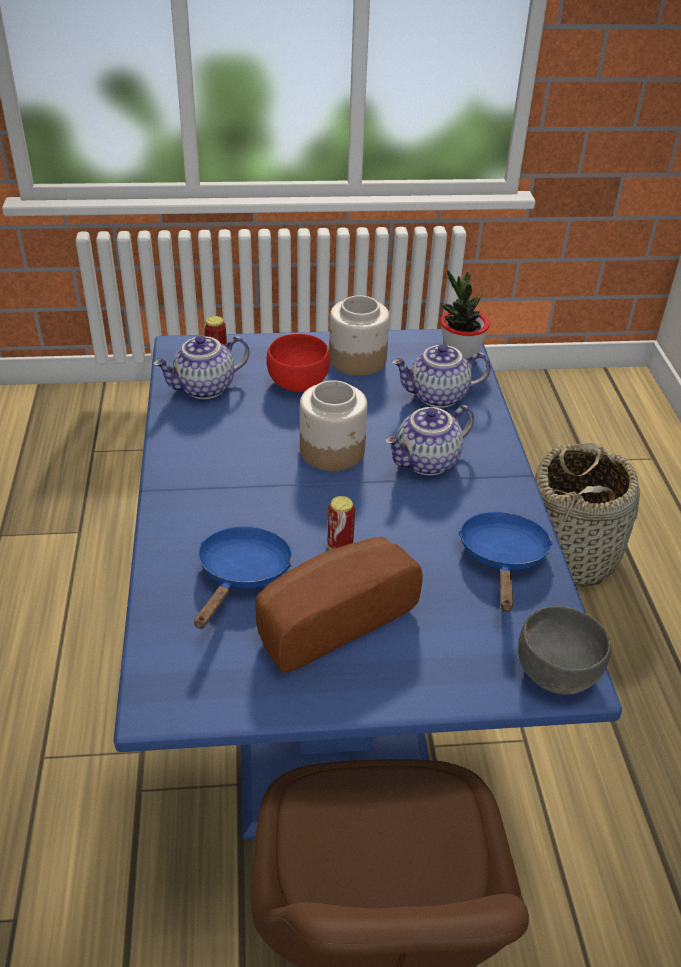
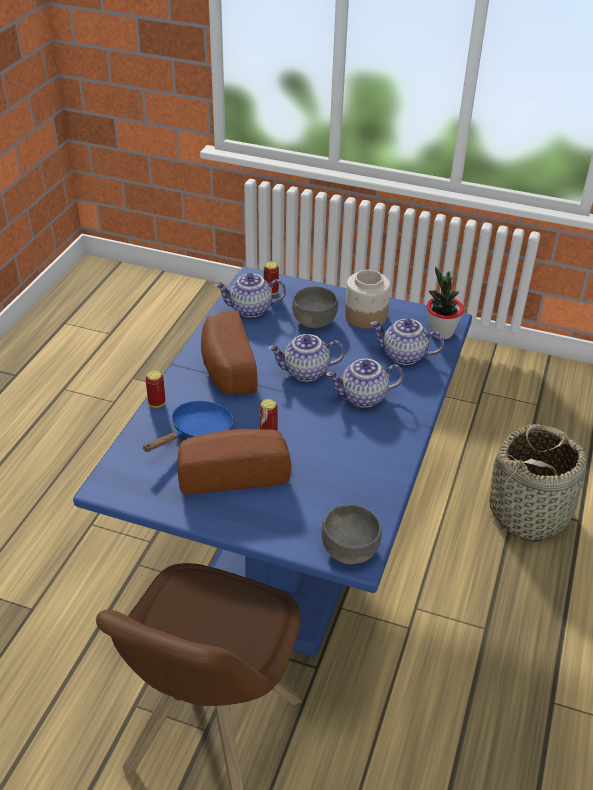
camera: 25 degrees right, 0 degrees up
red bowl [267,334,330,392] -> grey bowl [292,286,338,328]
jar [300,380,367,471] -> teapot [268,334,345,382]
blue frying pan [458,512,554,612] -> none
none -> can [146,370,165,408]
none -> bread [201,311,258,395]

